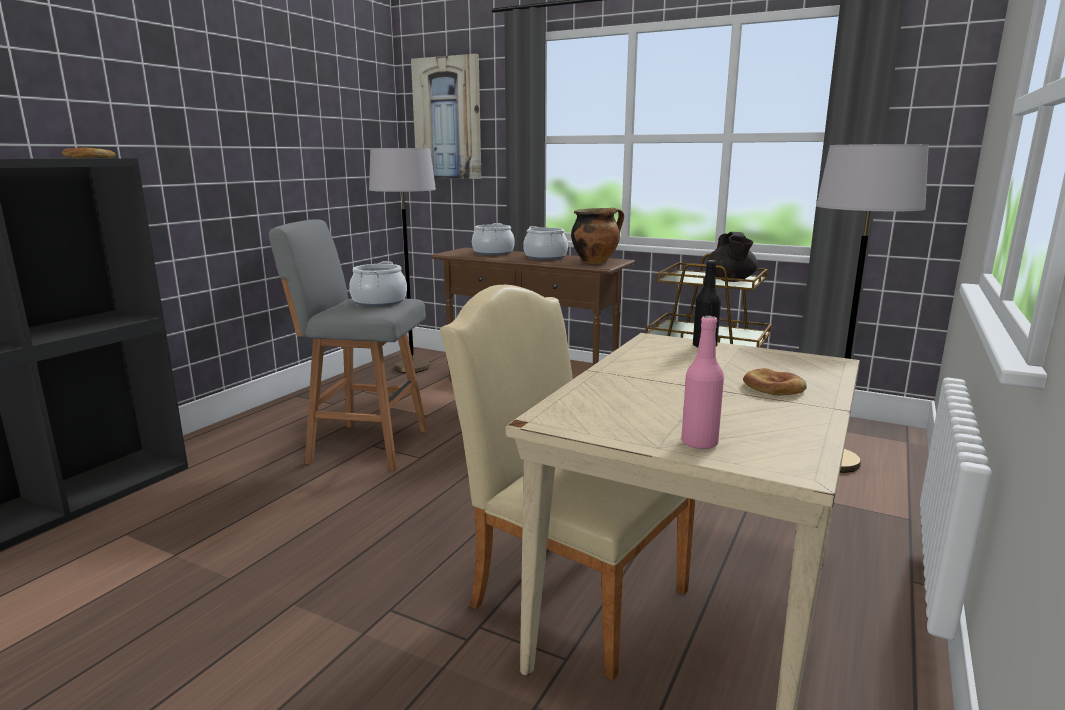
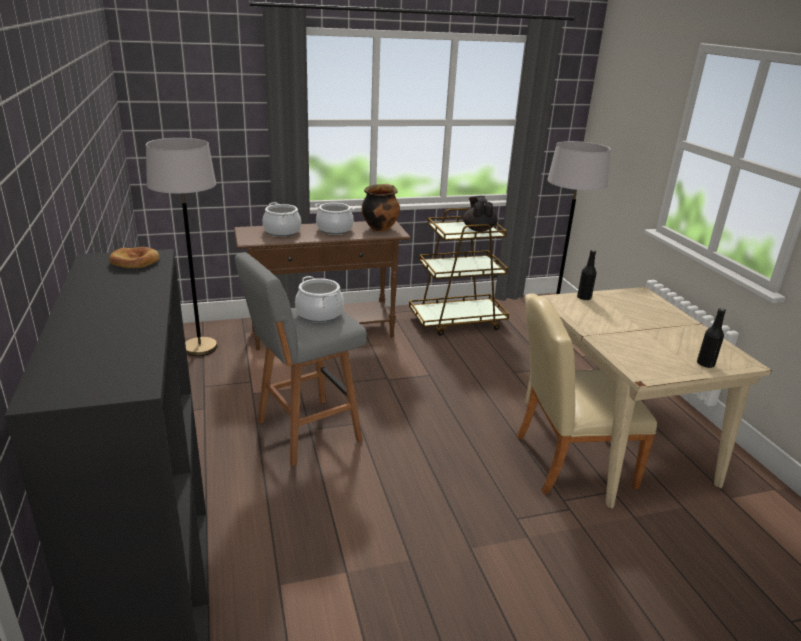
camera: 45 degrees left, 10 degrees up
picture [411,54,481,179] -> none
pink bottle [681,316,724,449] -> black bottle [697,308,726,368]
black teapot [707,232,758,282] -> black teapot turned 150 degrees counterclockwise [463,196,498,232]
bread [743,368,807,396] -> none

